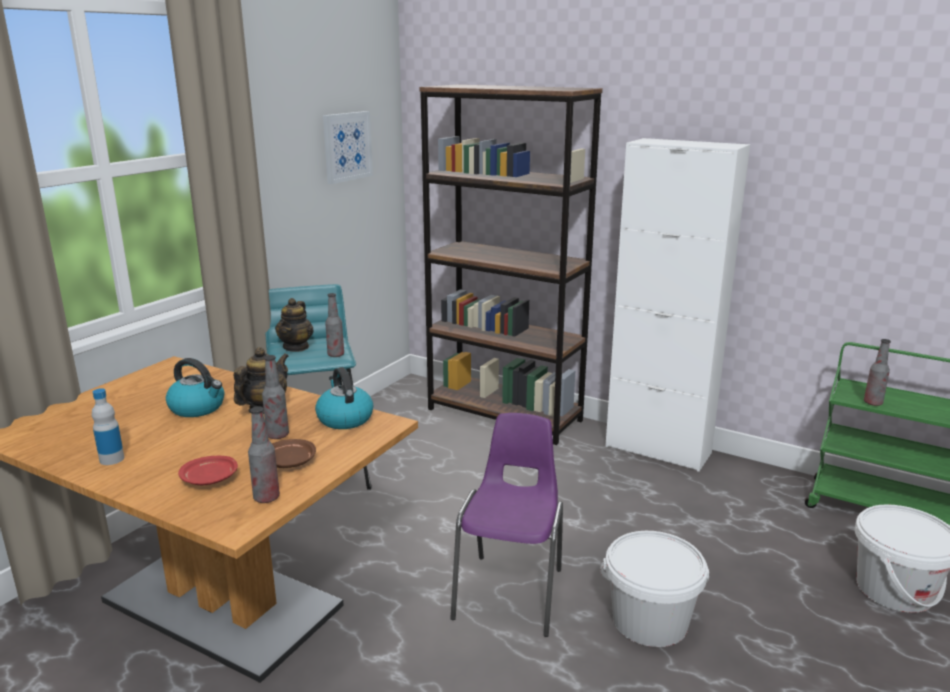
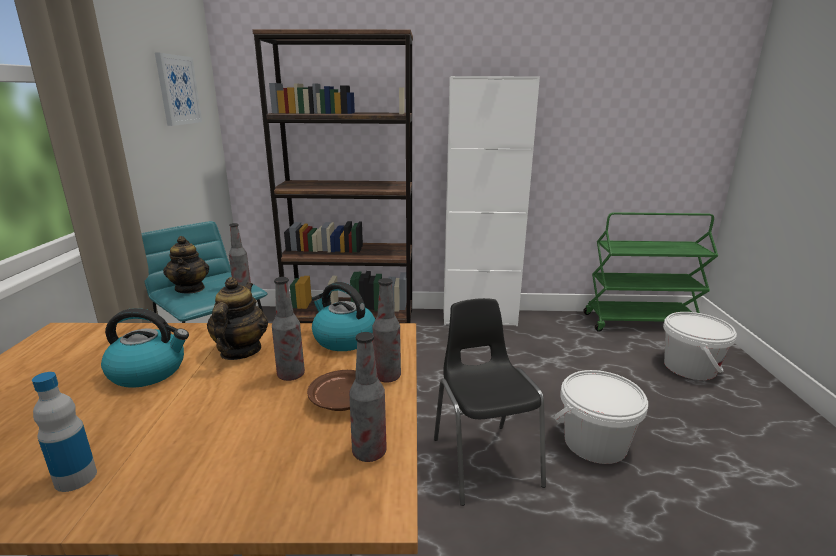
camera: 30 degrees left, 0 degrees up
red plate [178,456,238,485] -> none
purple chair [450,413,563,637] -> black chair [434,298,546,506]
bottle [864,339,891,406] -> bottle moved to [373,278,401,383]

